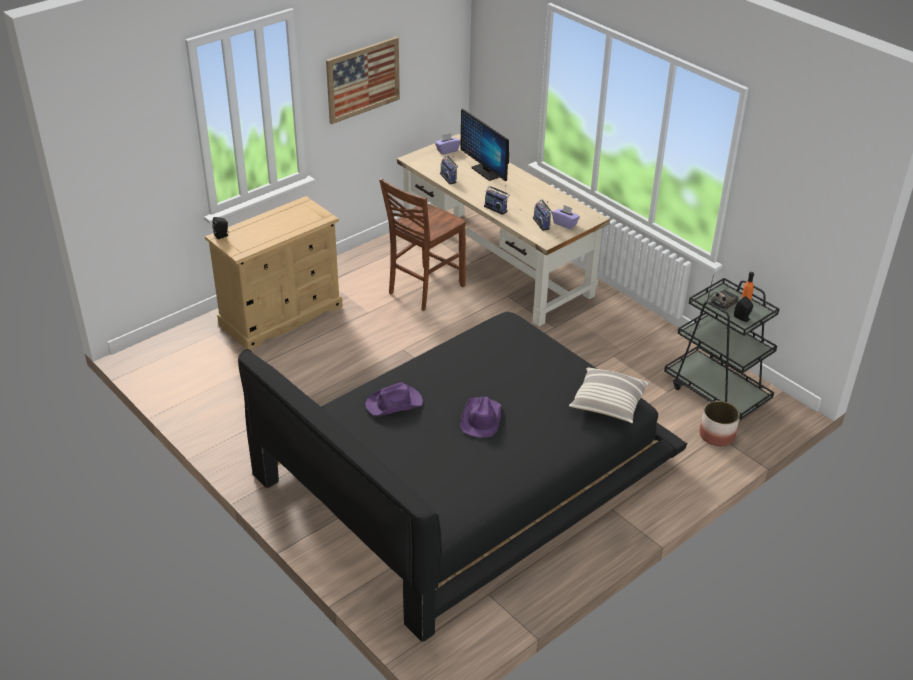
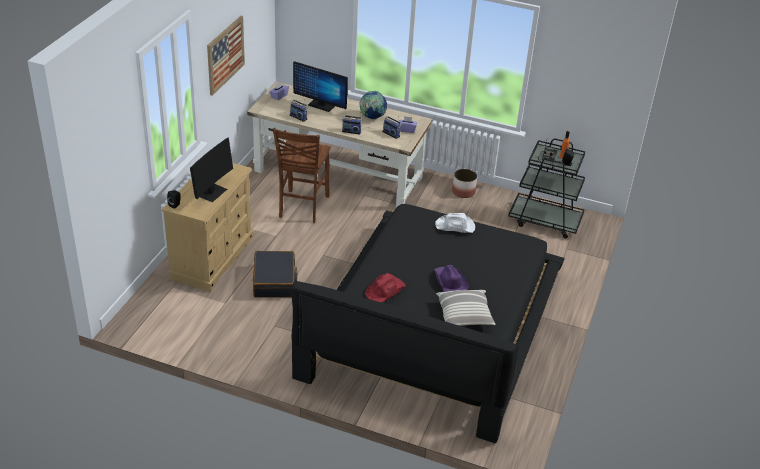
camera: 30 degrees left, 0 degrees up
purple hat [365,382,423,416] -> red hat [365,273,406,302]
pillow [569,368,650,423] -> pillow moved to [436,290,496,326]
planter [699,401,740,446] -> planter moved to [452,169,477,198]
none -> monitor [190,138,233,202]
none -> black suitcase [253,251,298,298]
none -> globe [359,91,387,119]
none -> white hat [435,213,475,233]

